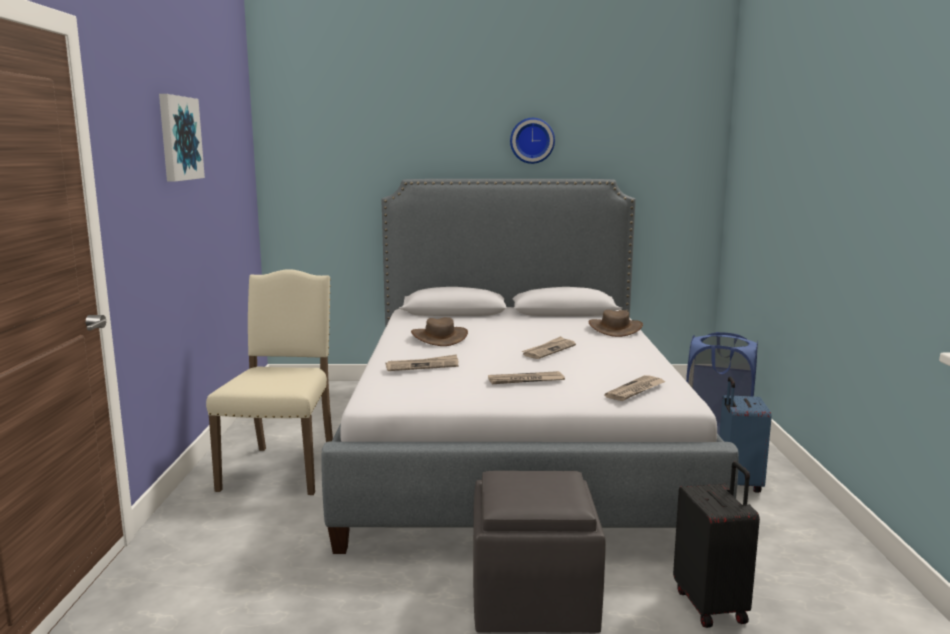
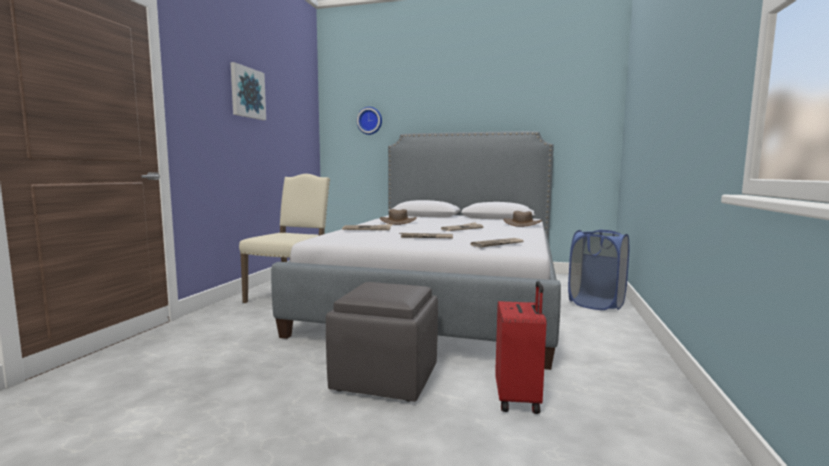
camera: 15 degrees right, 5 degrees down
wall clock [510,118,555,164] -> wall clock moved to [357,107,382,135]
black suitcase [673,462,760,628] -> red suitcase [495,281,546,414]
blue suitcase [719,377,772,493] -> none

